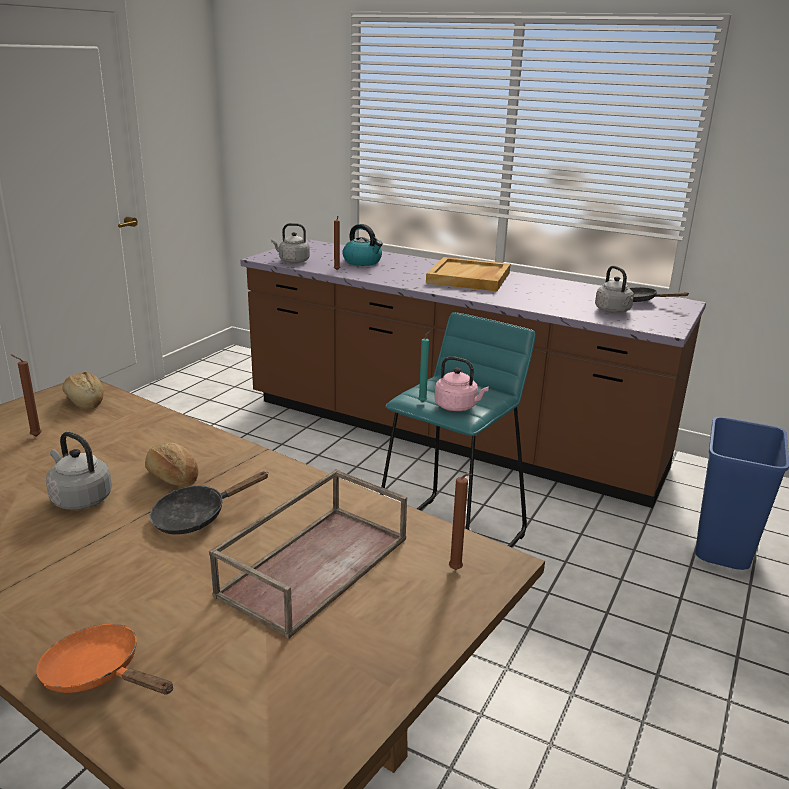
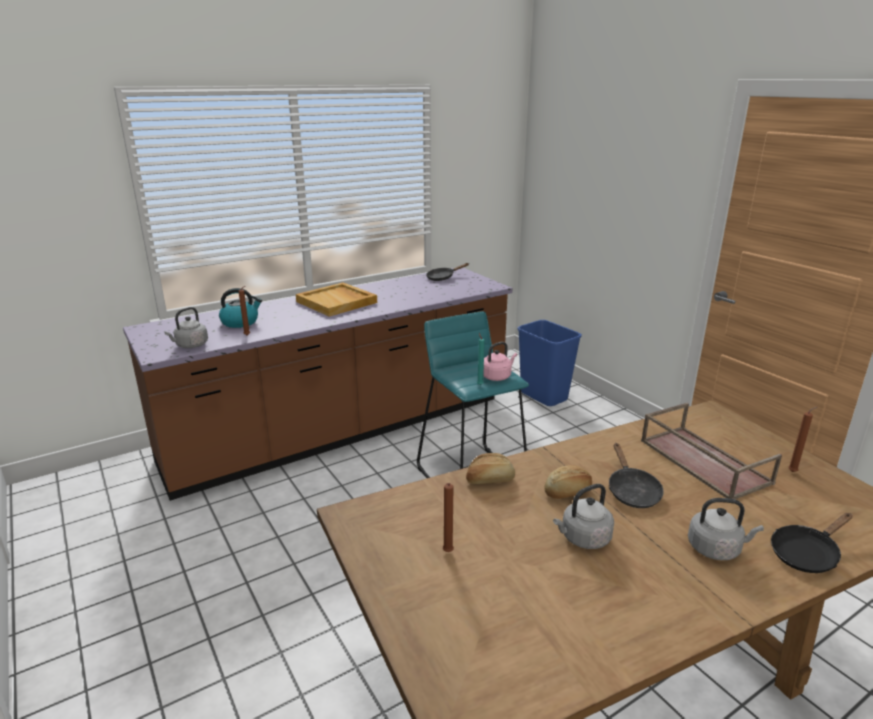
camera: 60 degrees left, 0 degrees up
orange frying pan [36,624,174,695] -> black frying pan [771,513,852,573]
bread [62,372,104,410] -> bread moved to [466,453,515,484]
brown candle [449,474,472,570] -> brown candle moved to [788,407,817,472]
grey kettle [595,266,634,313] -> grey kettle moved to [688,498,764,560]

